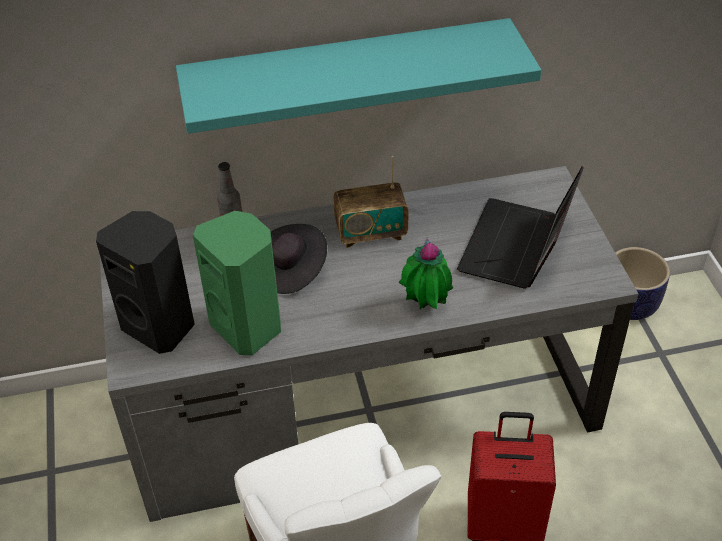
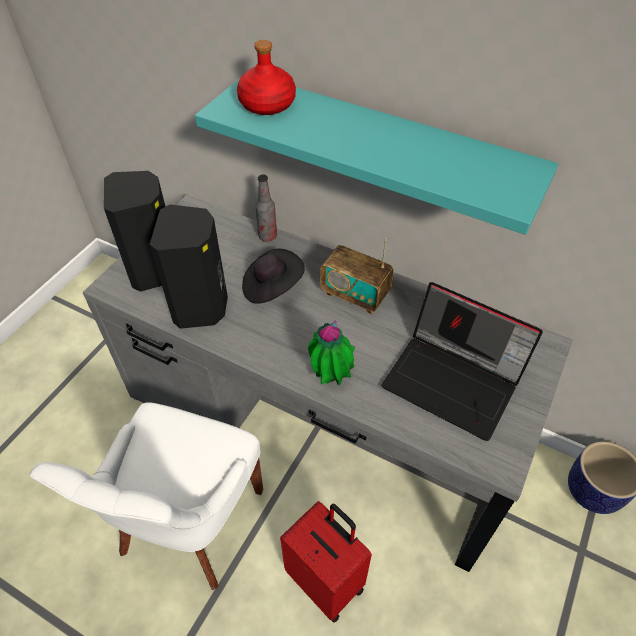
camera: 40 degrees right, 5 degrees up
green speaker [193,211,281,355] -> black speaker [150,204,228,329]
laptop [457,166,584,289] -> laptop turned 120 degrees counterclockwise [381,282,543,441]
none -> red bottle [237,40,296,115]

